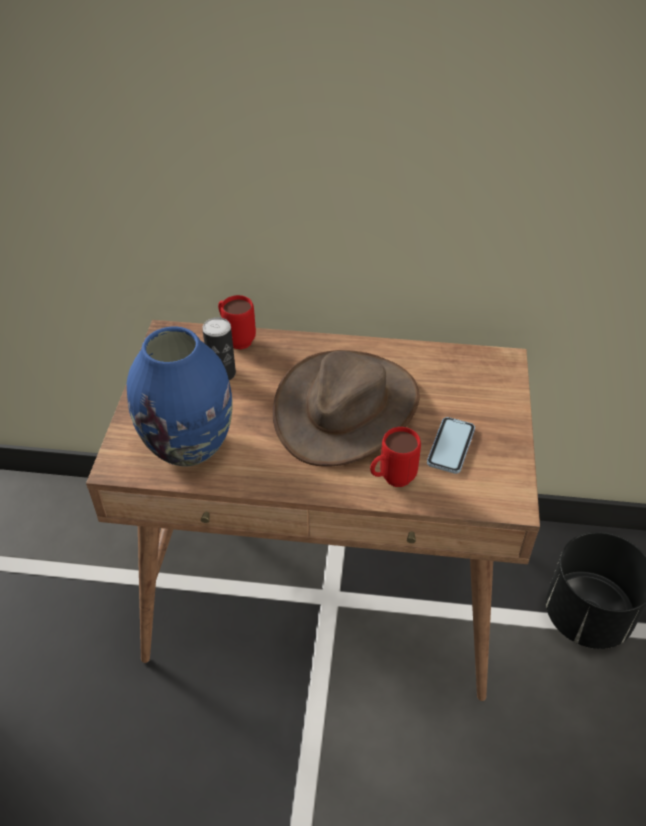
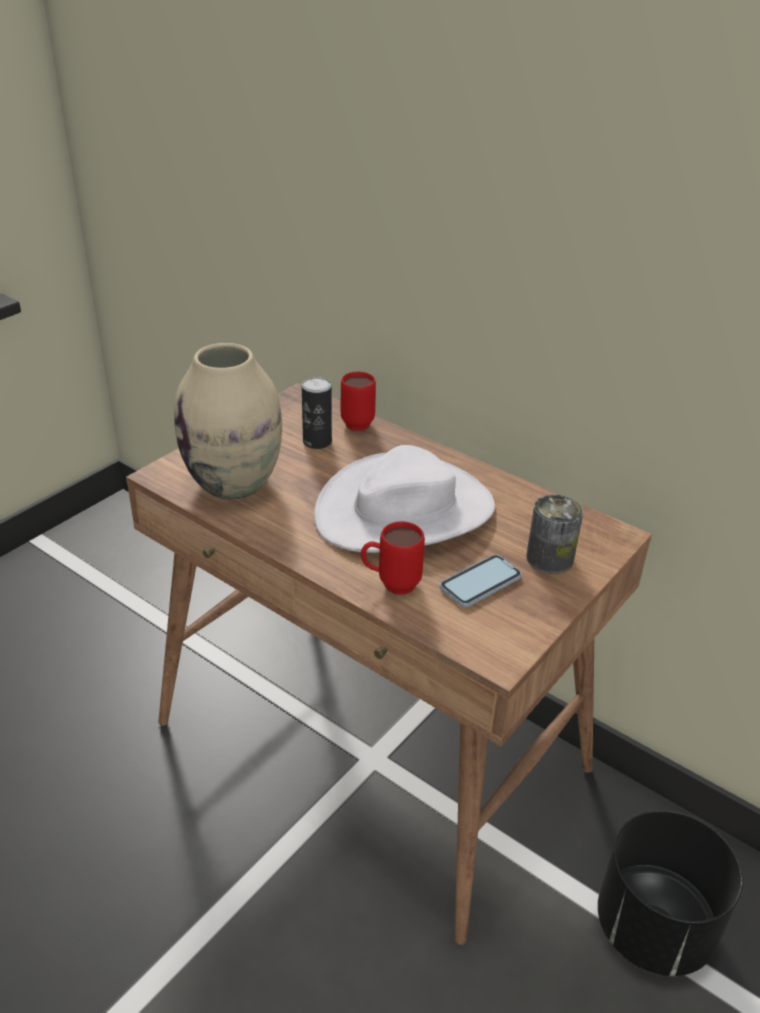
camera: 30 degrees right, 10 degrees down
blue vase [127,327,233,466] -> beige vase [174,343,282,500]
brown hat [273,350,419,467] -> white hat [314,445,495,553]
none -> can [526,494,583,574]

